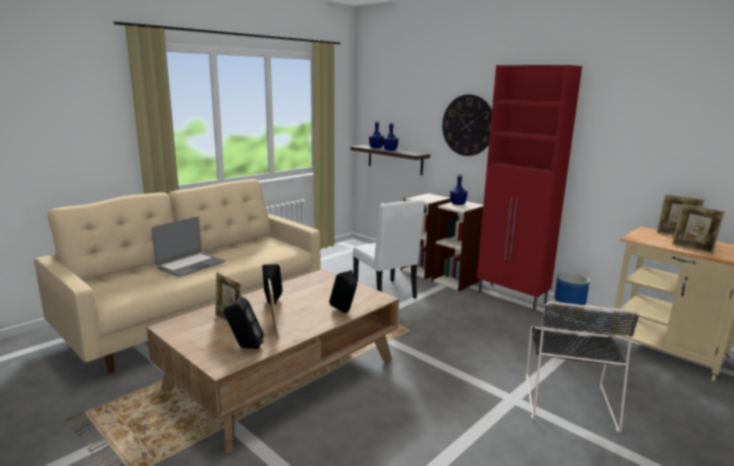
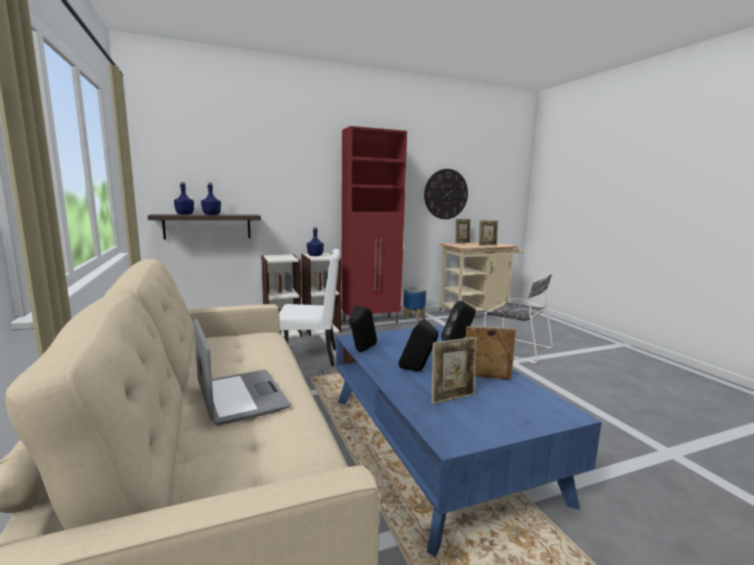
camera: 65 degrees left, 5 degrees down
brown coffee table [146,269,399,453] -> blue coffee table [336,325,602,557]
black speaker [224,297,264,349] -> black speaker moved to [350,306,377,352]
wall clock [442,94,492,156] -> wall clock moved to [424,169,468,219]

